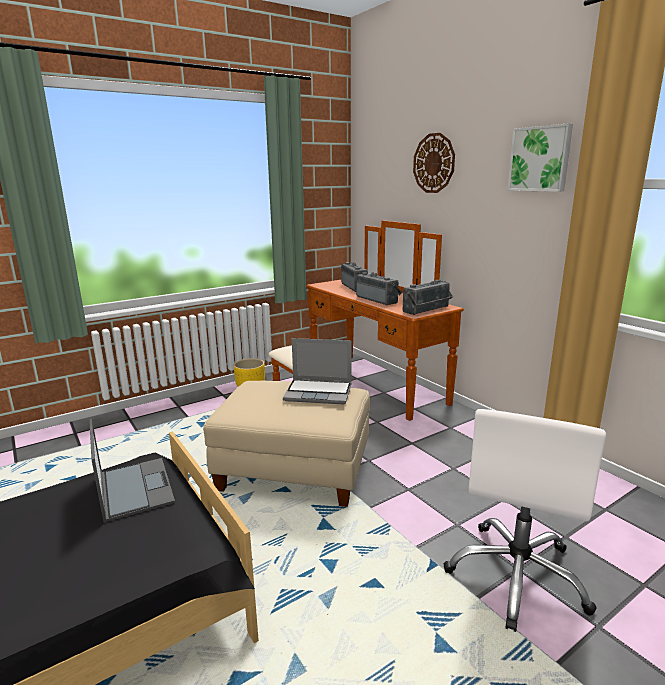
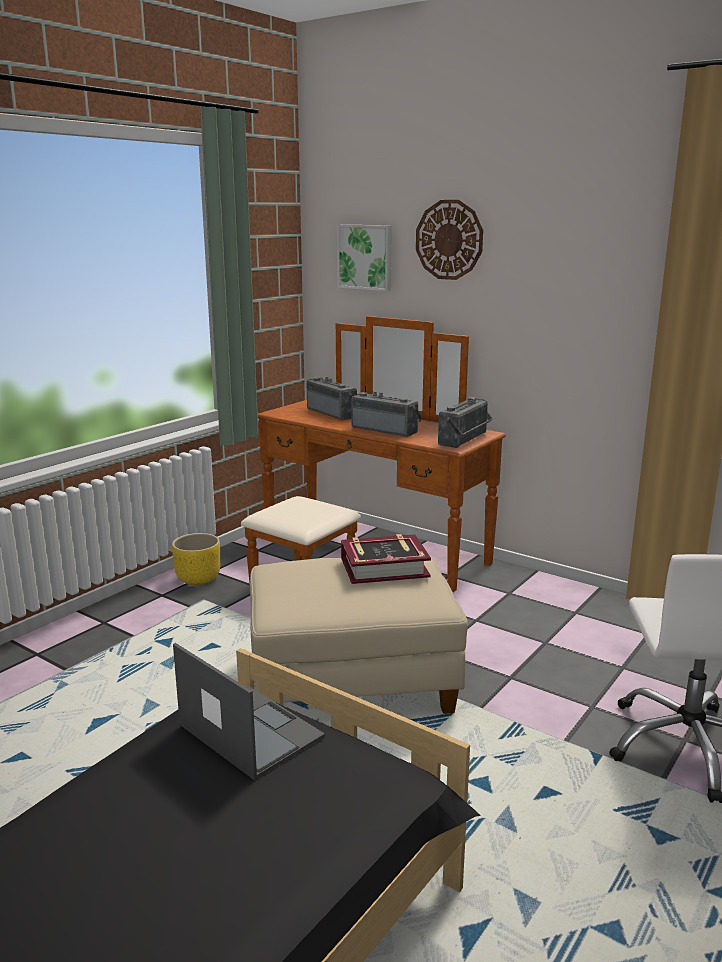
camera: 20 degrees left, 0 degrees up
laptop [283,338,352,405] -> book [341,534,431,584]
picture [507,123,573,192] -> picture moved to [337,225,392,291]

